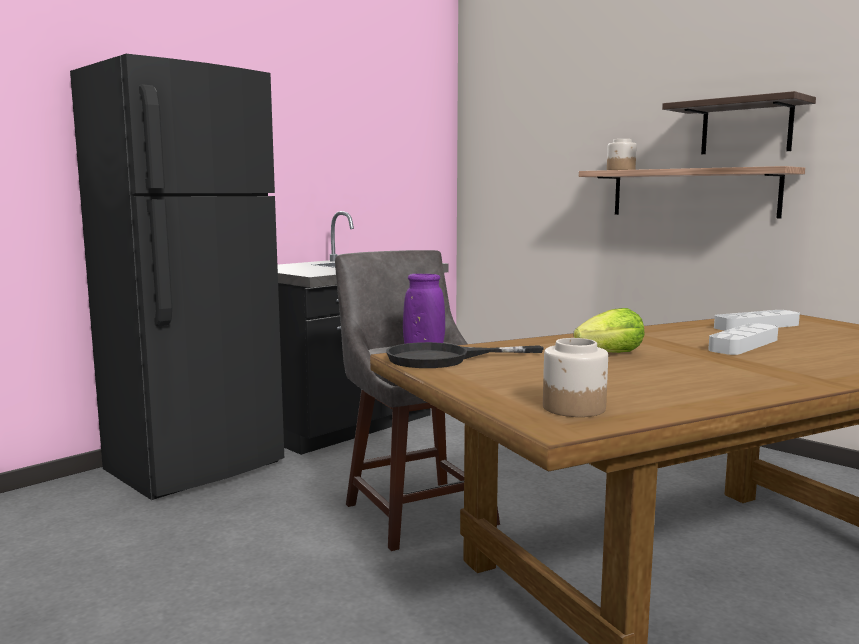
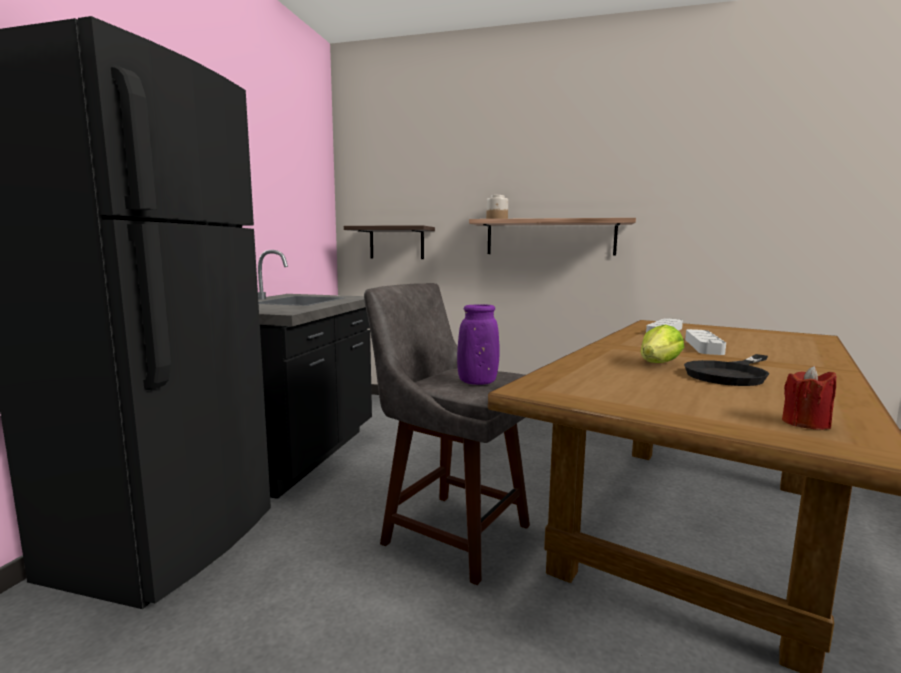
camera: 30 degrees left, 0 degrees up
black frying pan [386,342,544,368] -> black frying pan moved to [684,354,769,386]
jar [543,338,608,417] -> red candle [782,366,837,430]
shelf [662,91,816,154] -> shelf moved to [344,225,435,259]

